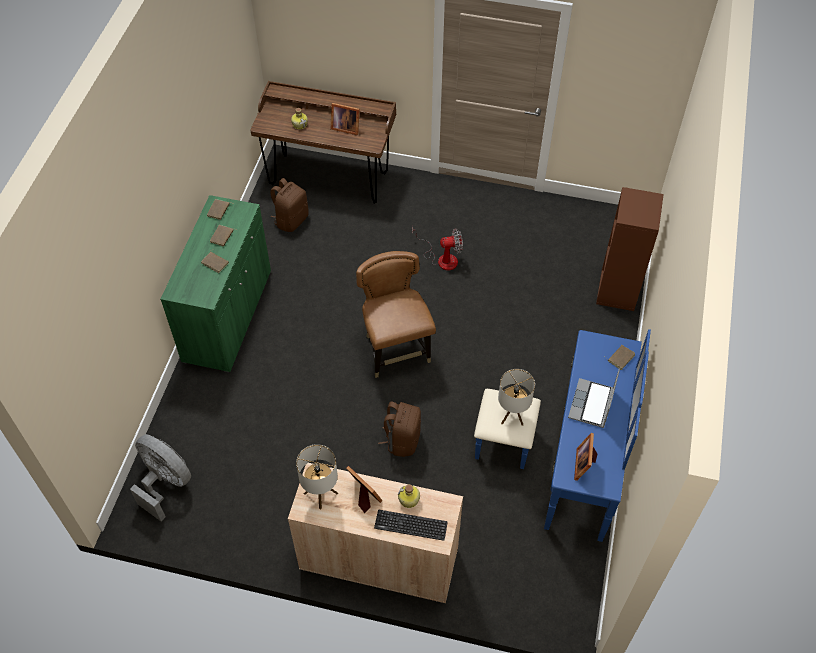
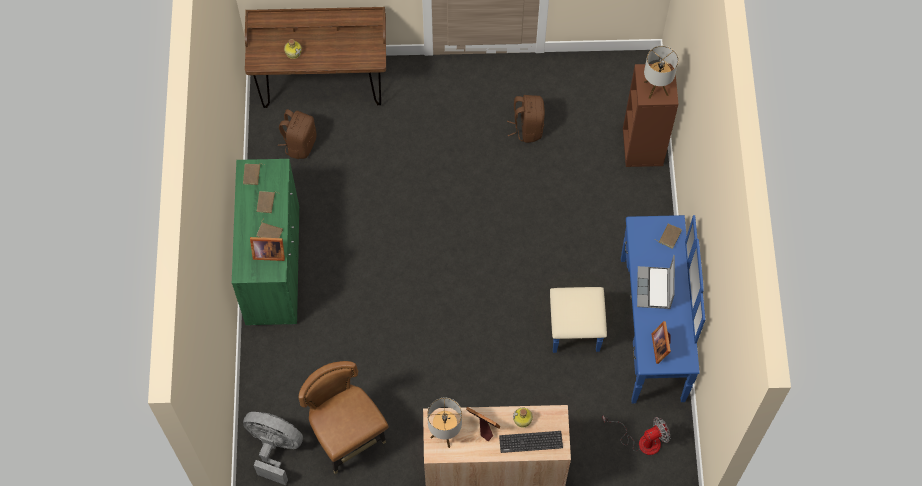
camera: 15 degrees left, 10 degrees up
picture frame [331,103,360,135] -> picture frame moved to [250,237,285,261]
brown chair [356,251,436,378] -> brown chair moved to [299,361,388,474]
brown backpack [378,402,421,457] -> brown backpack moved to [507,95,545,143]
fan [412,227,463,271] -> fan moved to [602,415,670,455]
table lamp [498,369,535,426] -> table lamp moved to [644,46,679,99]

